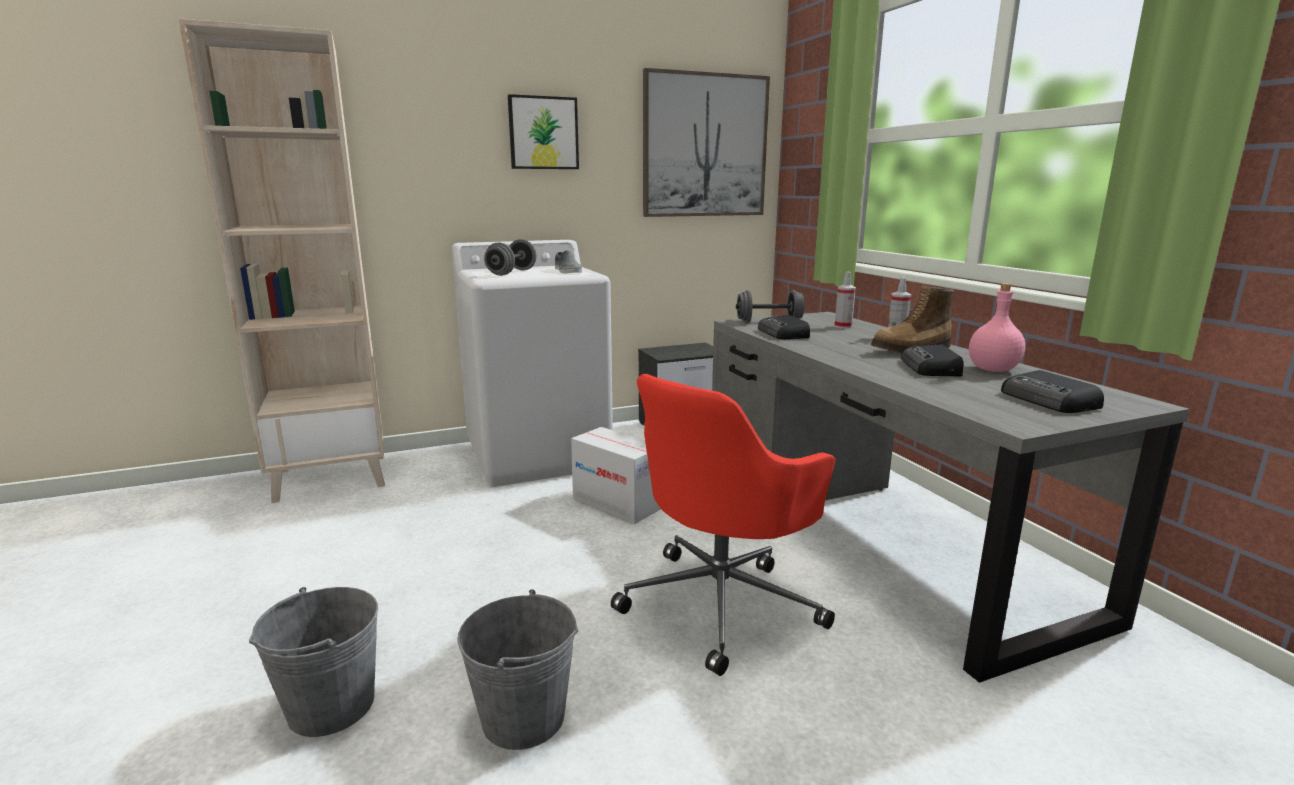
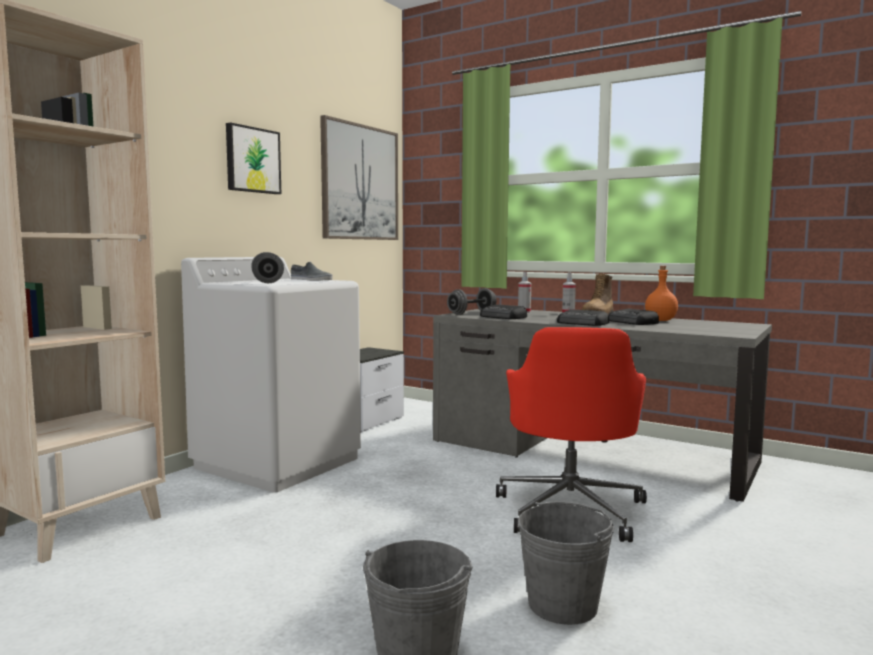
camera: 35 degrees left, 10 degrees down
cardboard box [571,427,661,524] -> none
pink bottle [969,283,1025,372] -> orange bottle [645,266,678,321]
radio [1001,370,1104,413] -> radio moved to [557,309,609,326]

